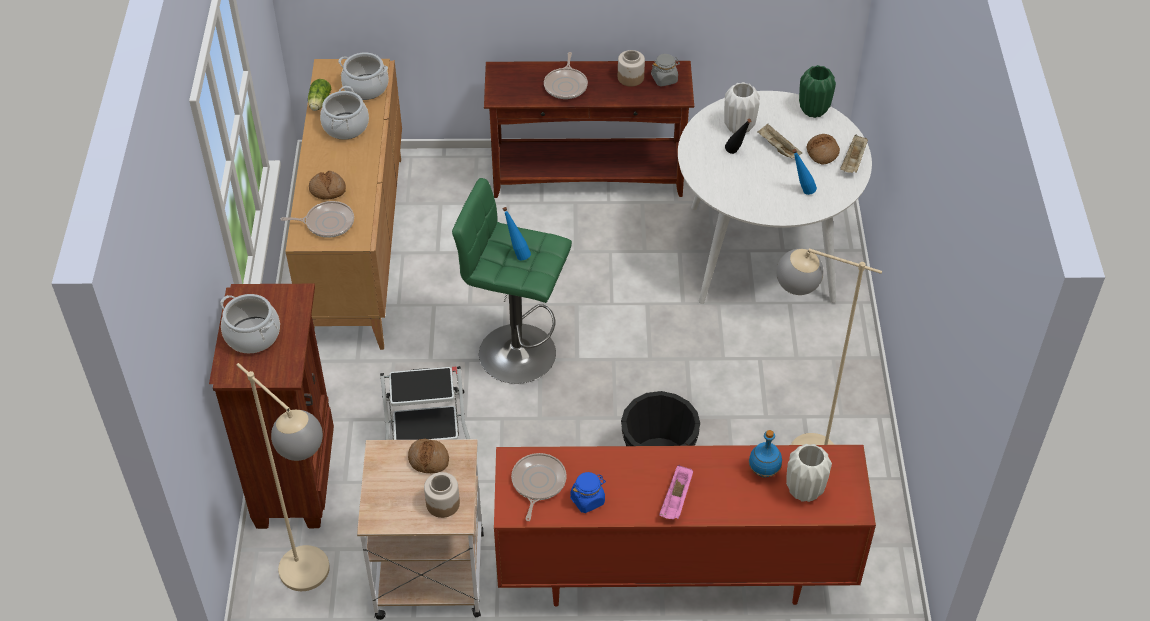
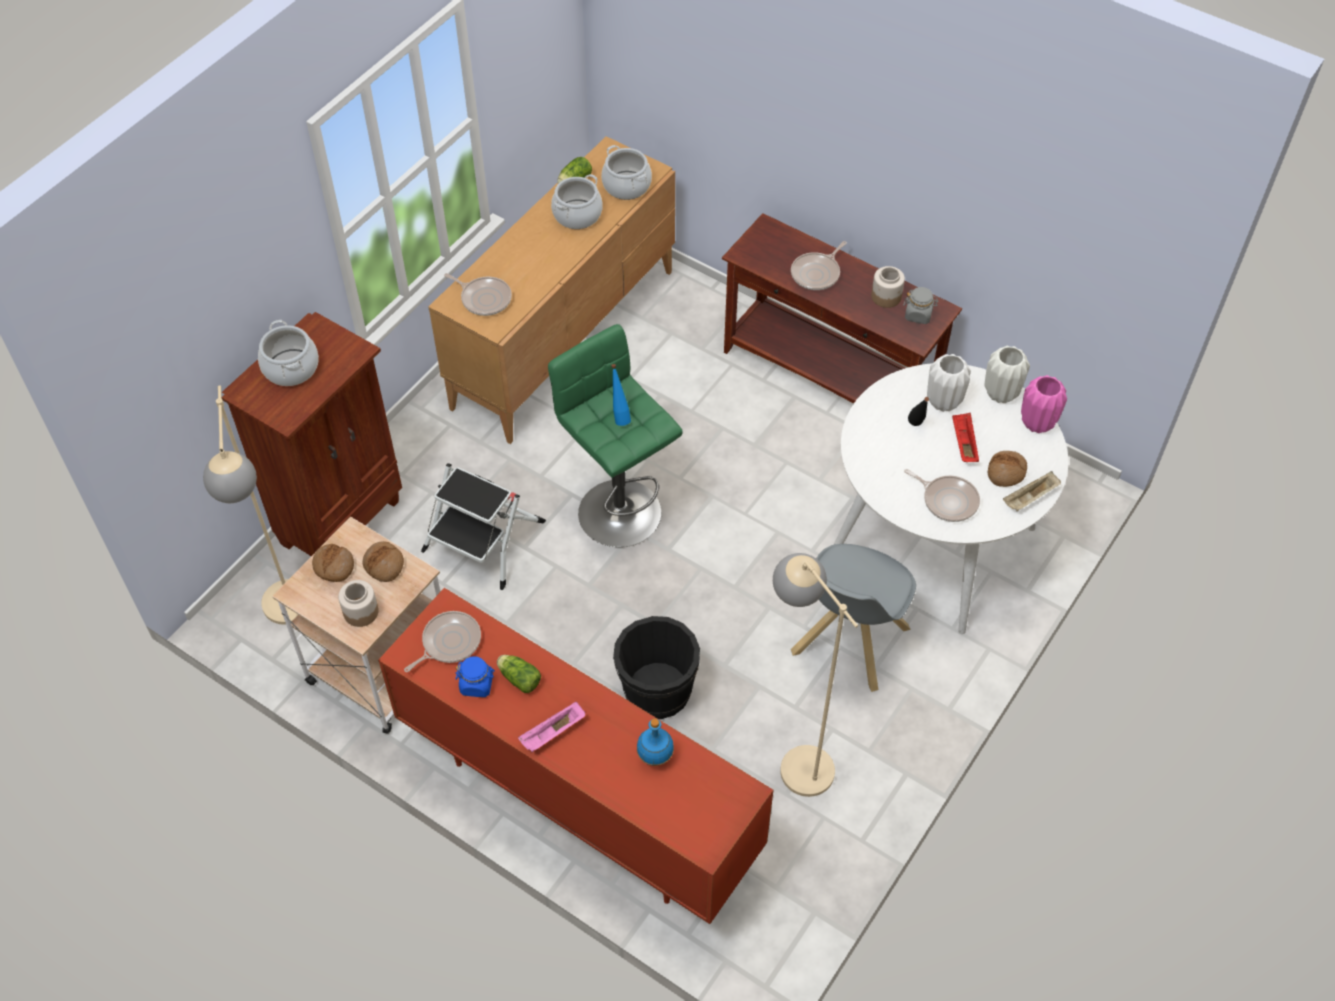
camera: 35 degrees right, 5 degrees up
bread [309,171,346,200] -> bread moved to [312,544,354,582]
beige tray [757,124,802,158] -> red tray [952,413,979,462]
white vase [786,444,832,502] -> white vase moved to [984,346,1030,403]
blue bottle [792,149,817,195] -> frying pan [904,469,980,522]
green vase [799,65,836,118] -> pink vase [1021,375,1067,433]
none -> lettuce [497,655,541,693]
none -> grey chair [791,544,916,692]

